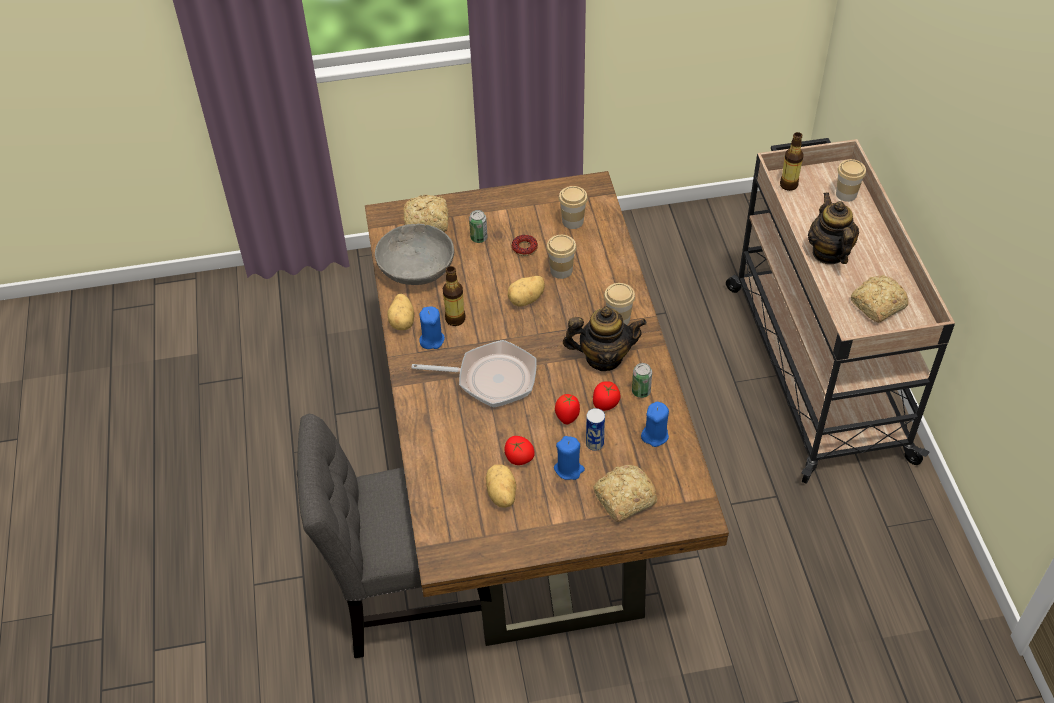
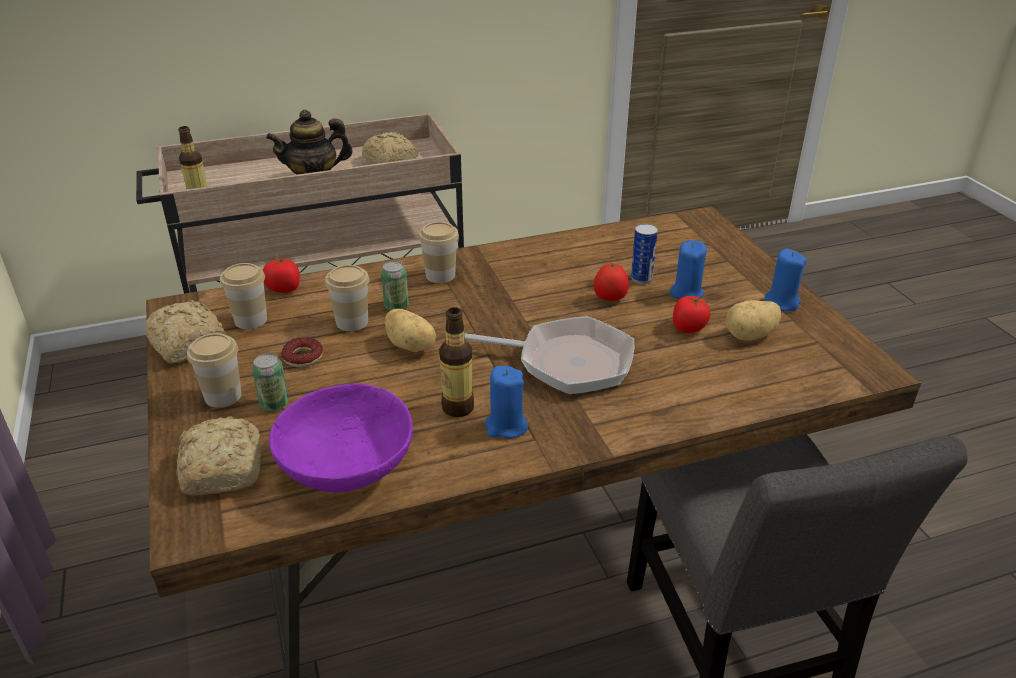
camera: 100 degrees left, 15 degrees down
grey bowl [375,224,454,285] -> purple bowl [269,383,413,492]
potato [387,294,414,330] -> none
frying pan [411,340,537,408] -> frying pan turned 105 degrees clockwise [465,316,634,395]
teapot [563,307,647,371] -> none
tomato [593,381,621,411] -> tomato moved to [263,256,300,293]
bread [593,465,657,522] -> bread moved to [145,300,227,363]
can [632,363,652,398] -> can moved to [381,261,409,310]
blue candle [641,401,669,447] -> blue candle moved to [763,249,807,311]
cup [836,159,866,202] -> cup moved to [187,333,242,408]

